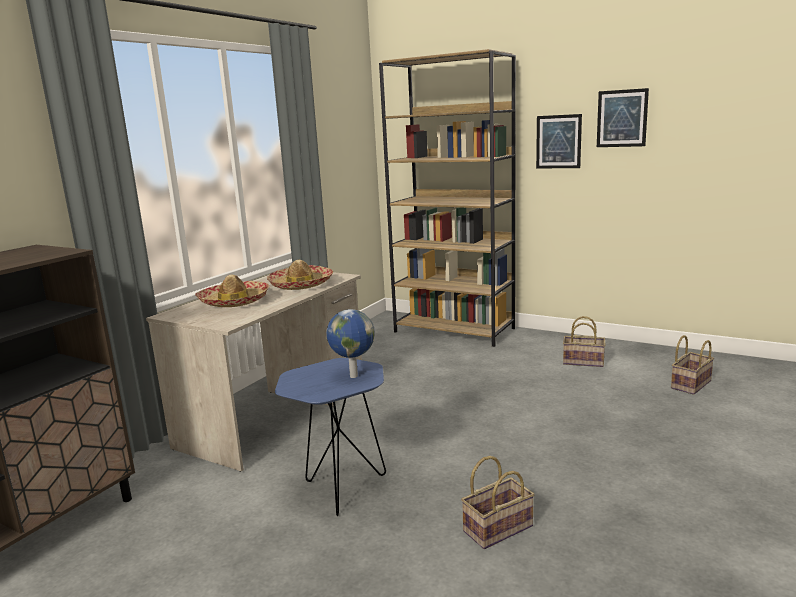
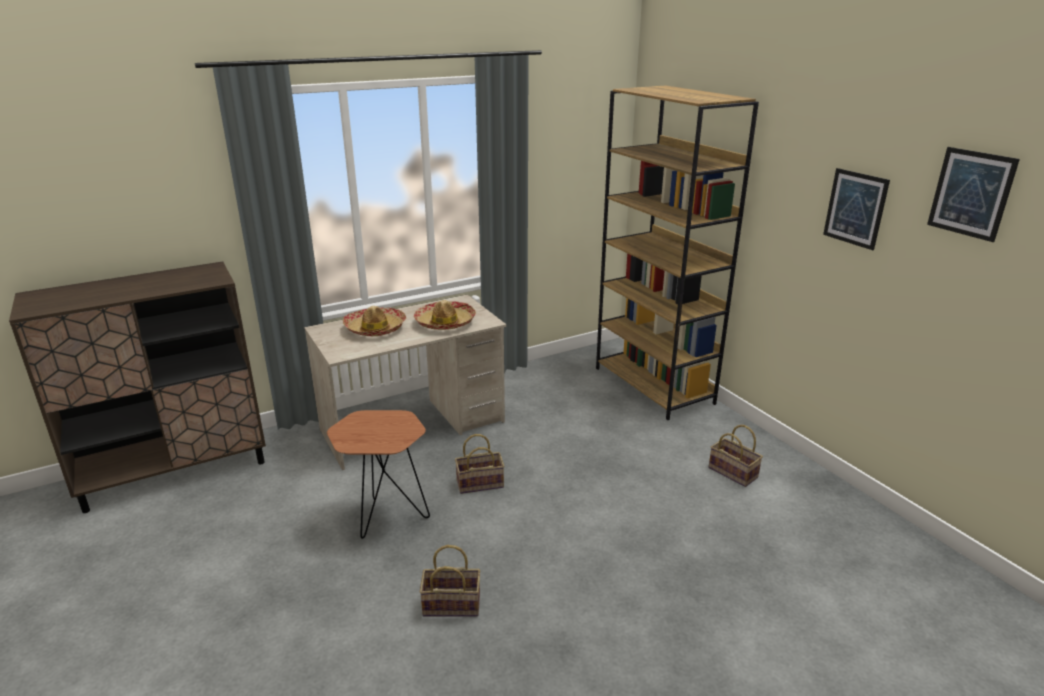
camera: 30 degrees right, 10 degrees up
blue side table [275,358,386,516] -> brown side table [327,410,430,539]
globe [326,309,375,378] -> none
picture [536,114,582,168] -> picture moved to [927,147,1020,242]
basket [671,335,714,395] -> basket moved to [455,434,504,494]

